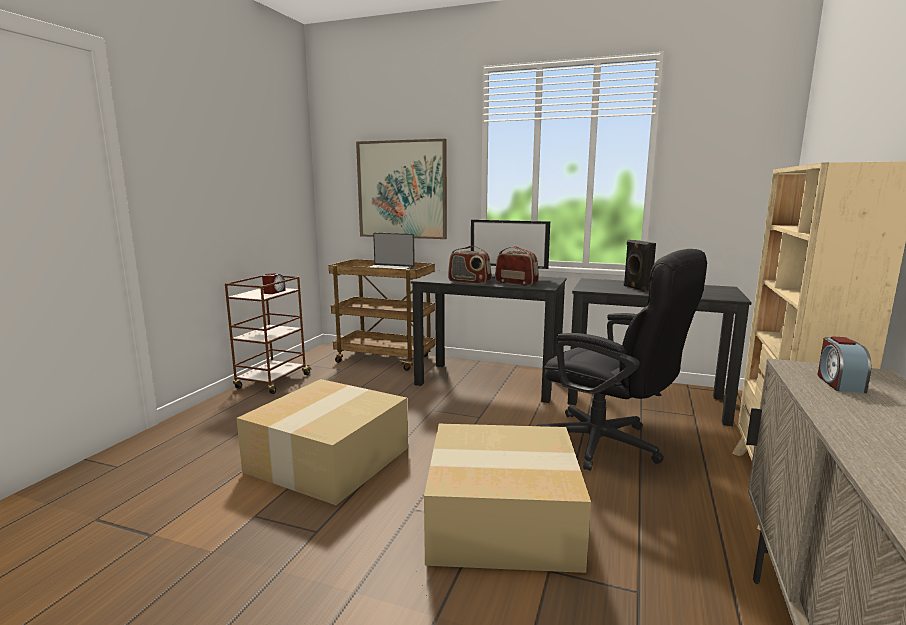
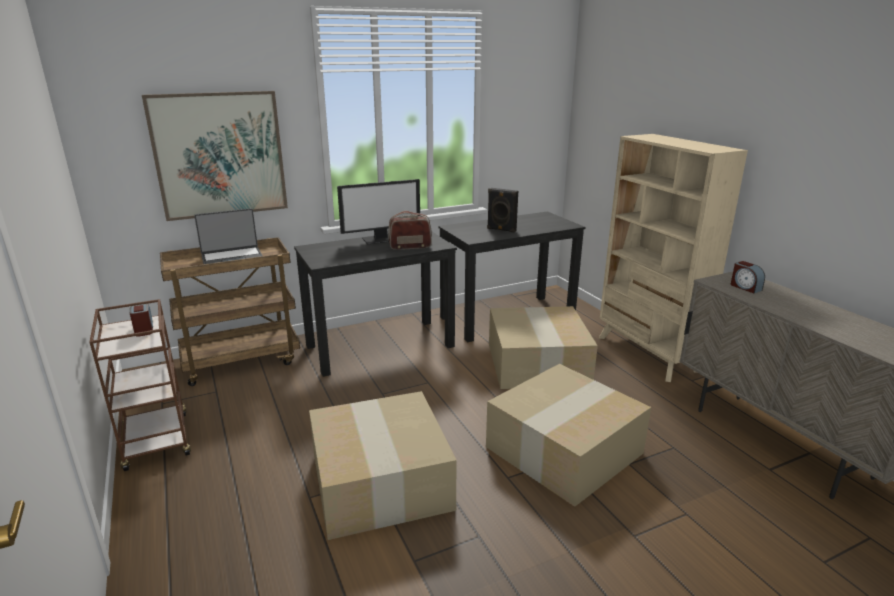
camera: 45 degrees left, 10 degrees up
radio [448,246,491,284] -> none
black office chair [536,249,707,471] -> cardboard box [489,306,598,389]

